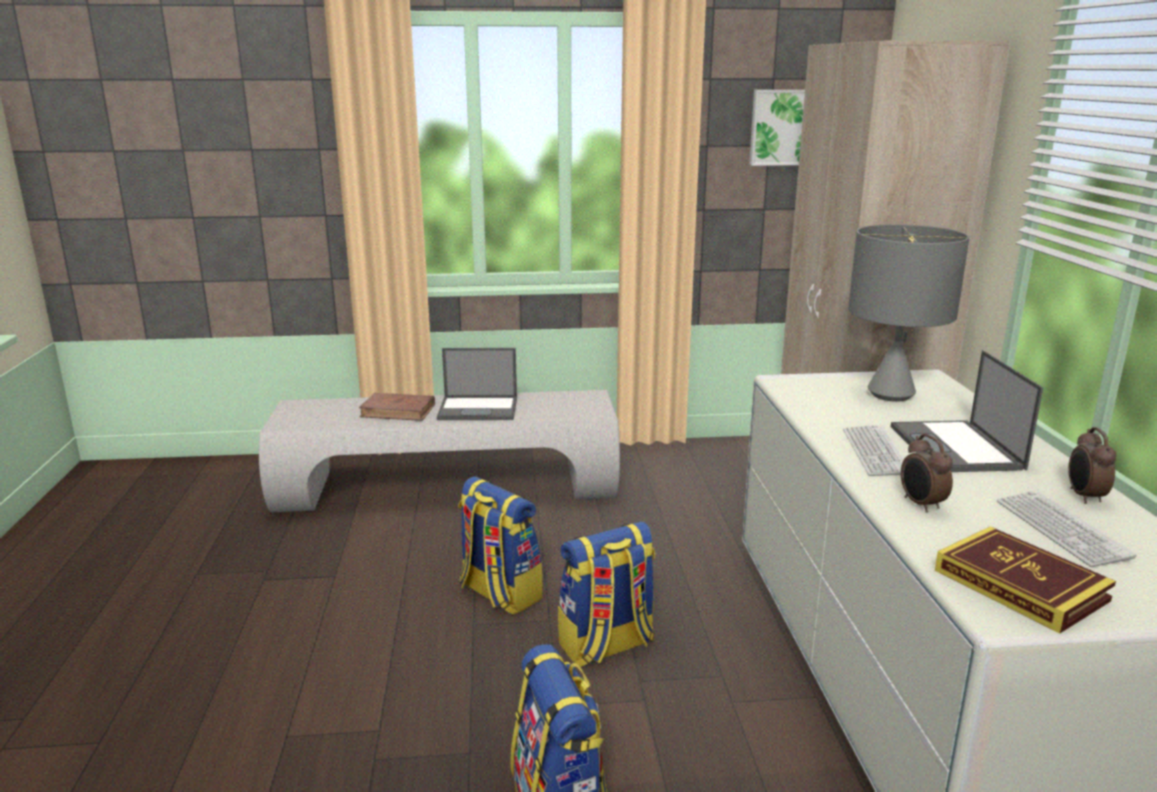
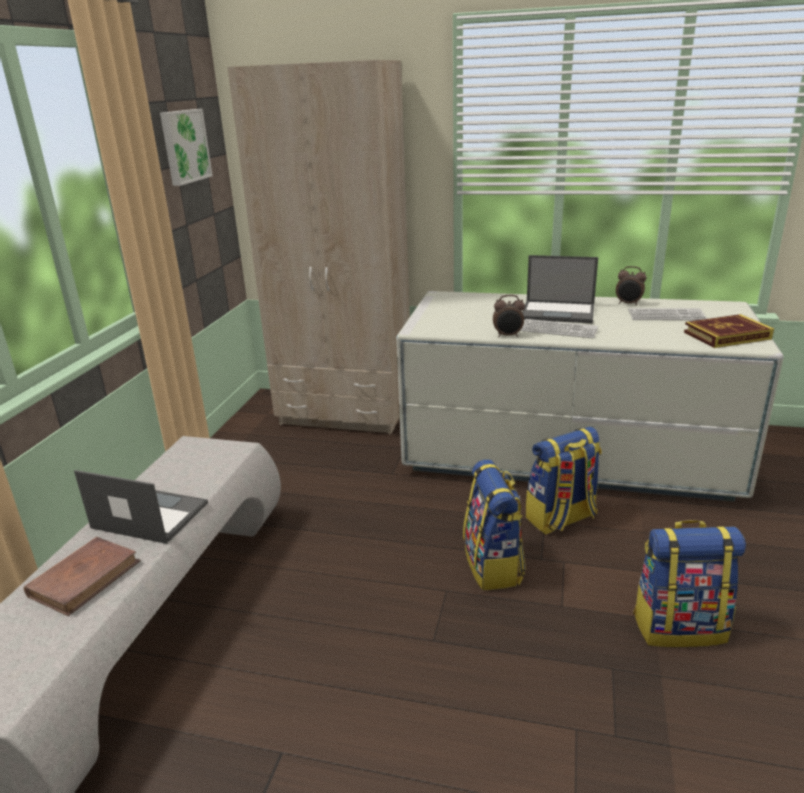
camera: 70 degrees left, 5 degrees up
laptop [437,348,517,420] -> laptop turned 90 degrees counterclockwise [74,470,208,544]
backpack [458,476,543,615] -> backpack moved to [526,426,602,535]
grey table lamp [848,224,969,402] -> none
alarm clock [901,434,953,513] -> alarm clock moved to [493,295,525,337]

